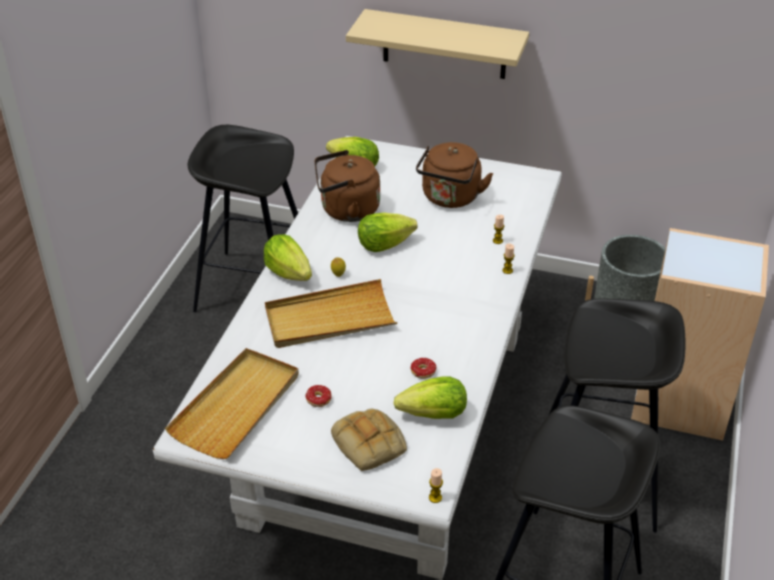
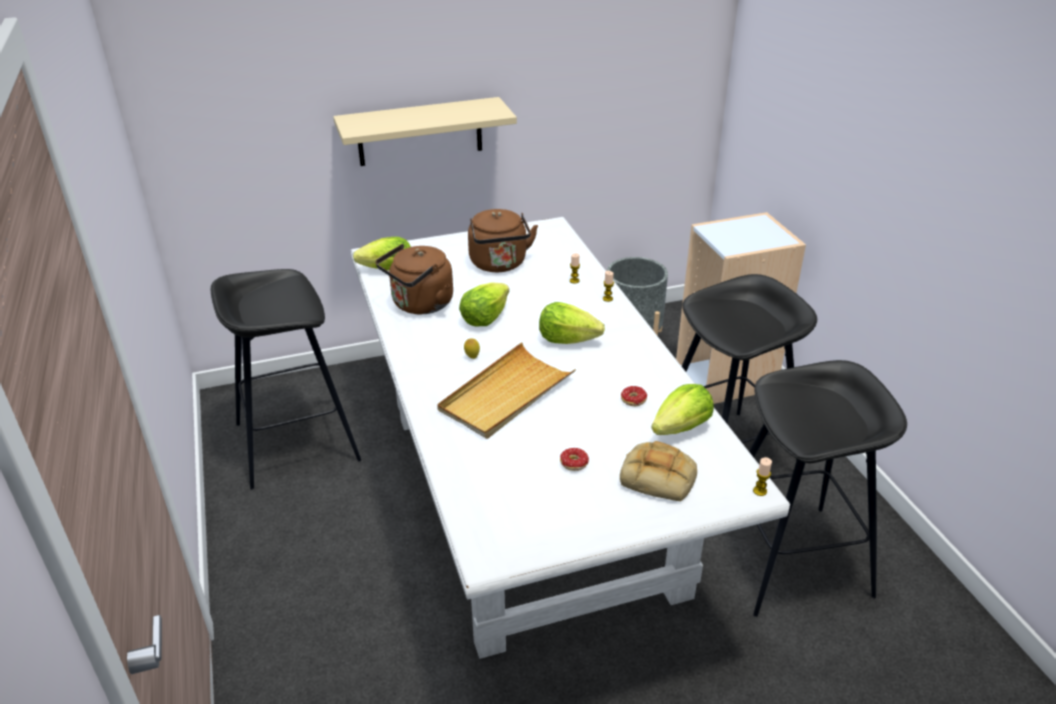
camera: 35 degrees left, 5 degrees down
beige tray [165,348,299,459] -> none
lettuce [264,234,312,281] -> lettuce moved to [539,302,605,344]

